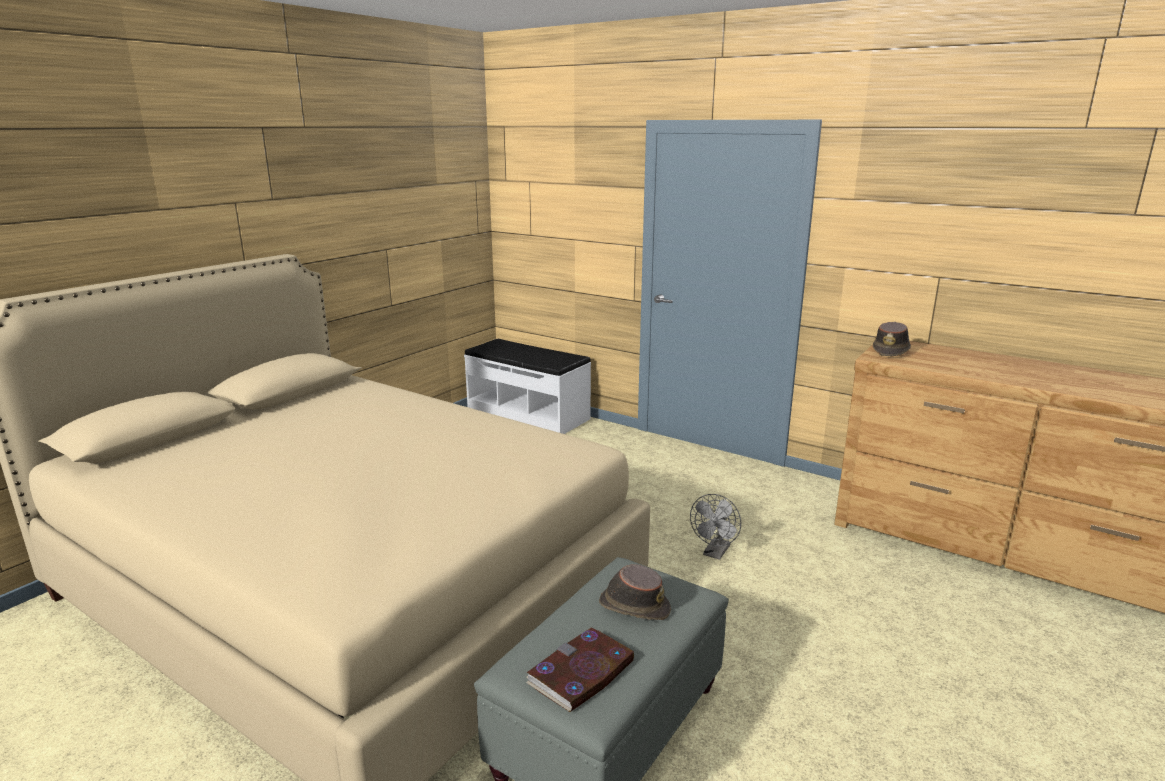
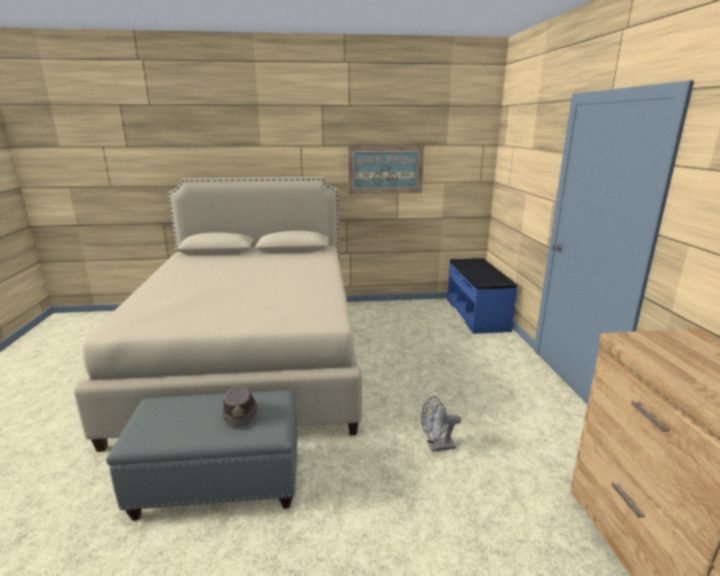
camera: 50 degrees right, 0 degrees up
white bench [464,339,591,434] -> blue bench [447,258,518,334]
book [526,627,634,712] -> none
brown hat [873,322,911,357] -> none
none -> picture [348,146,424,194]

